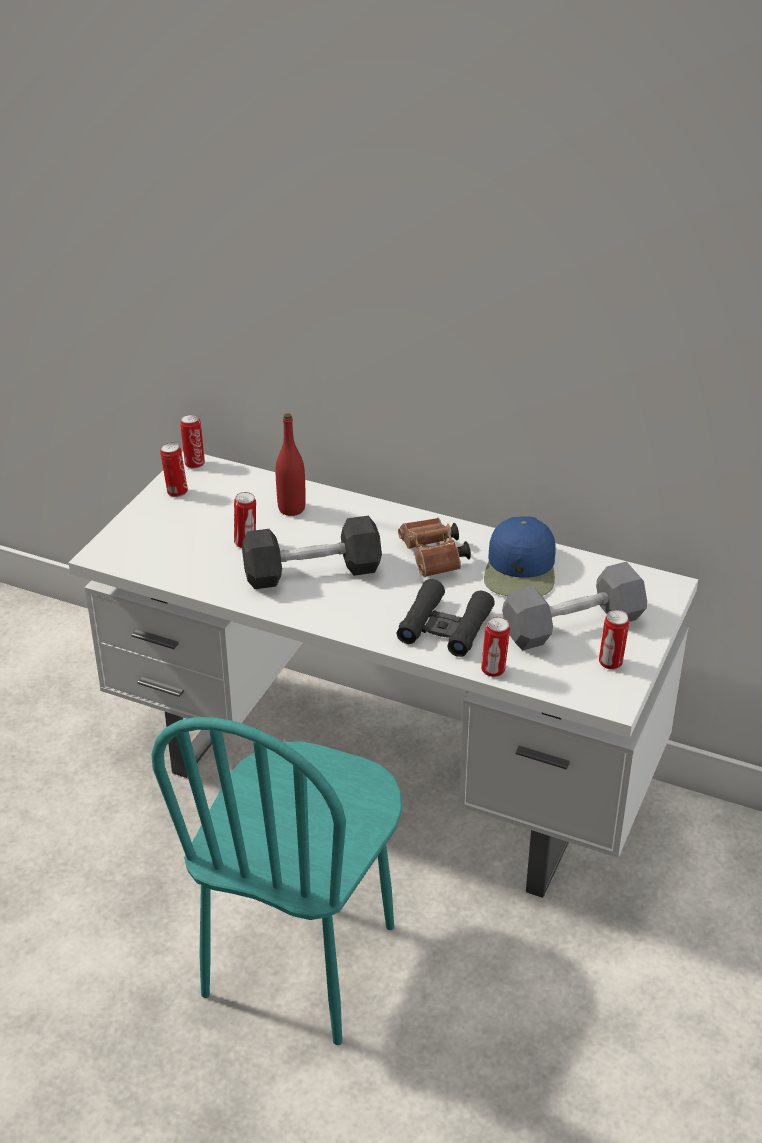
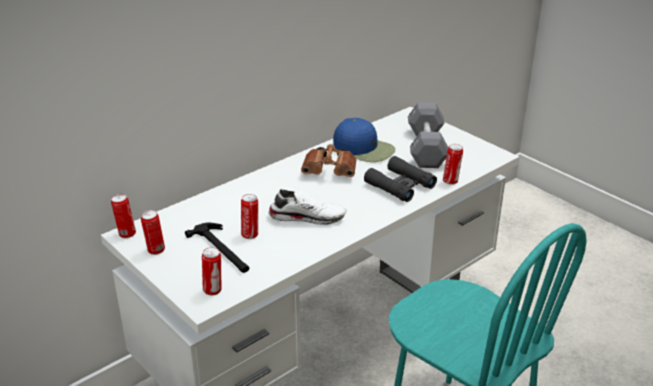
camera: 65 degrees left, 5 degrees down
black dumbbell [242,516,382,589] -> white shoe [269,187,346,225]
red bottle [276,413,306,516] -> none
can [599,610,629,670] -> can moved to [202,247,221,295]
none -> hammer [185,223,249,273]

